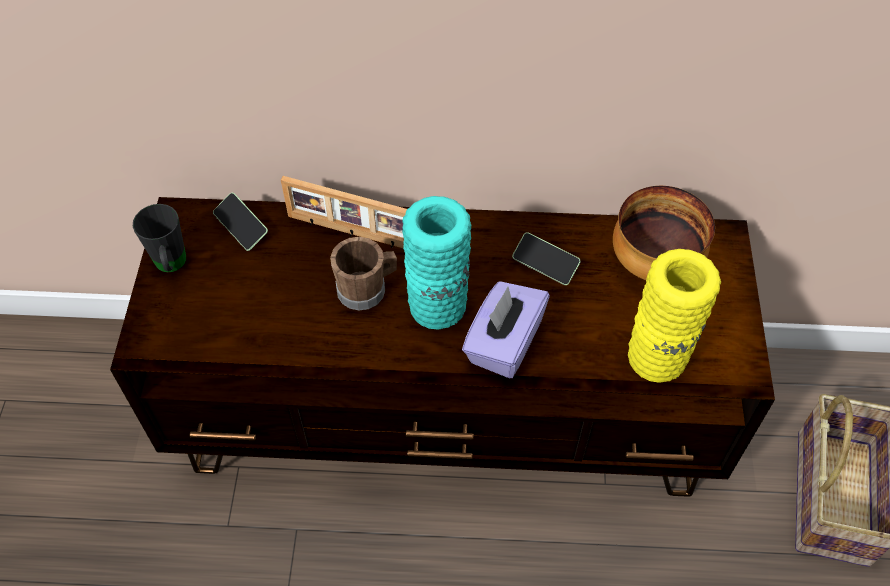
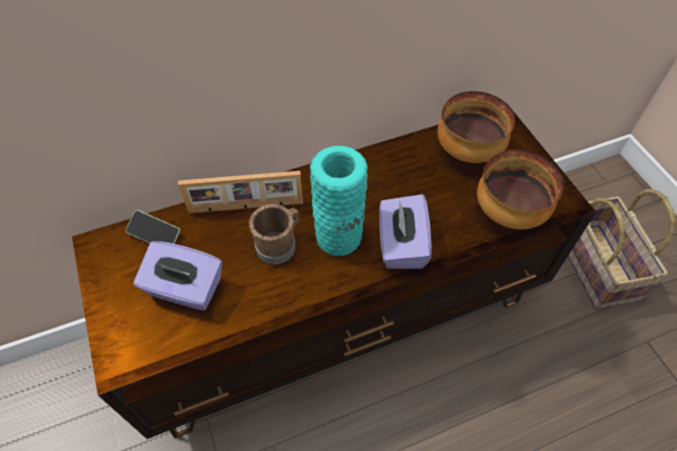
camera: 25 degrees left, 0 degrees up
black mug [133,204,186,272] -> none
phone [512,232,581,285] -> none
yellow vase [628,249,721,383] -> bowl [477,150,564,229]
none -> purple tissue box [133,241,222,311]

